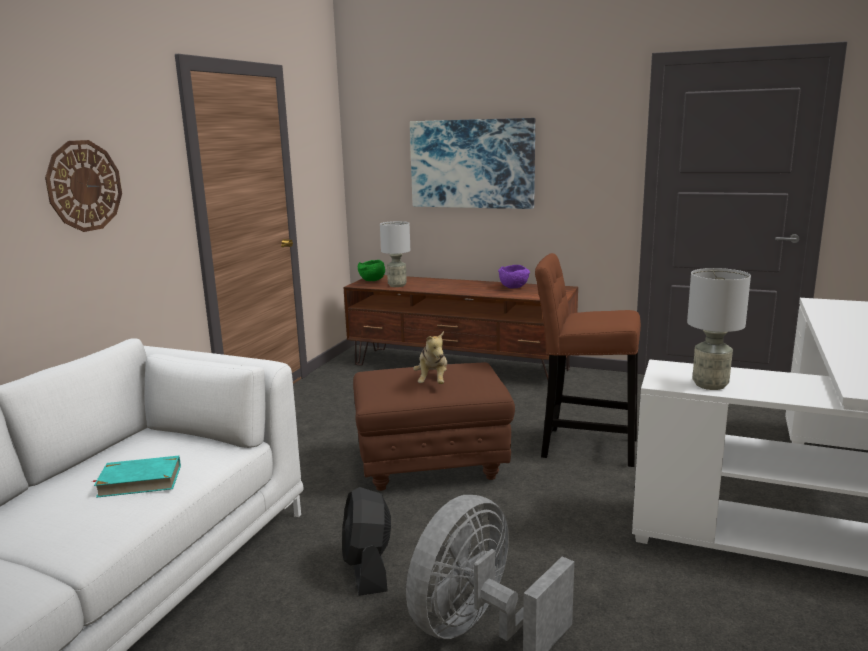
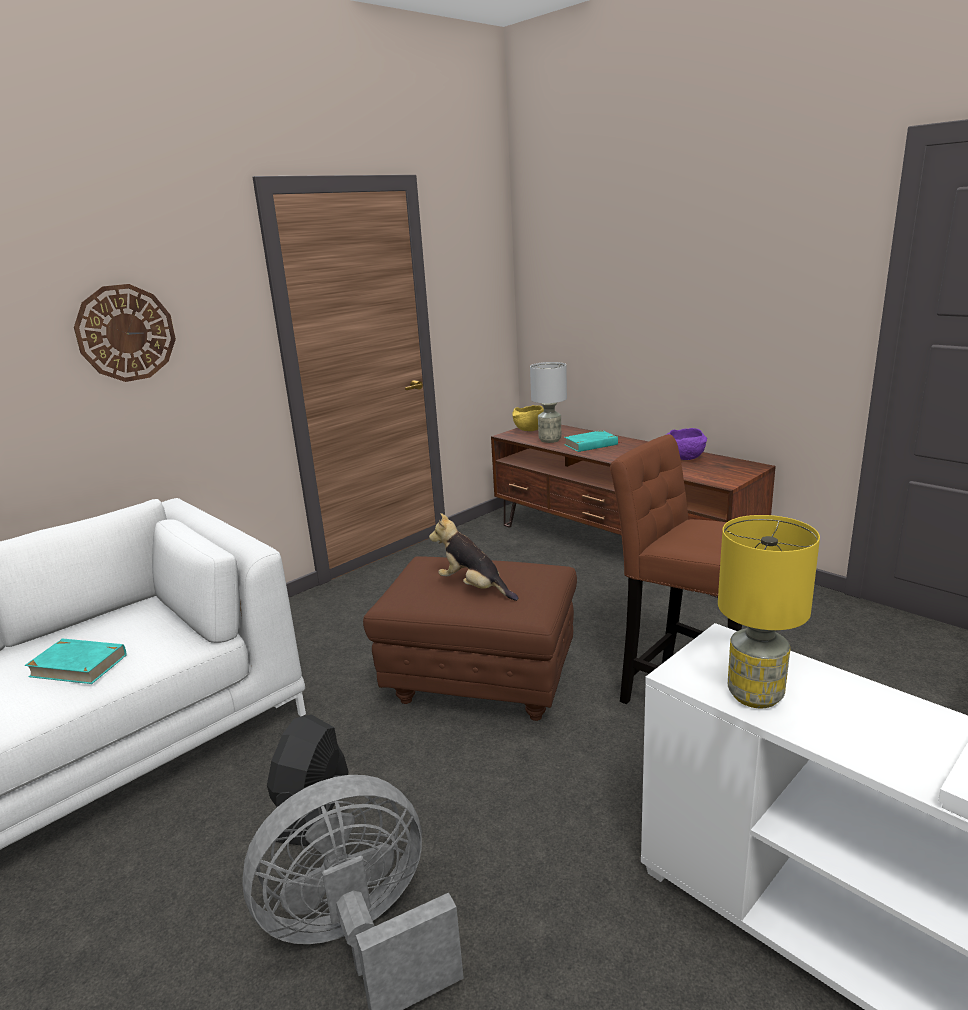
camera: 25 degrees right, 5 degrees up
green bowl [358,260,385,281] -> yellow bowl [512,405,544,431]
picture [410,118,535,209] -> none
plush toy [413,331,447,384] -> plush toy turned 105 degrees clockwise [429,513,519,601]
grey table lamp [687,268,751,390] -> yellow table lamp [718,515,820,708]
none -> turquoise book [564,430,618,452]

